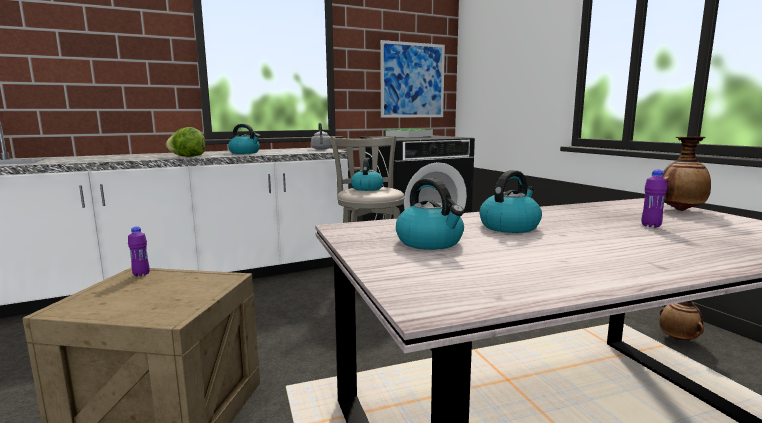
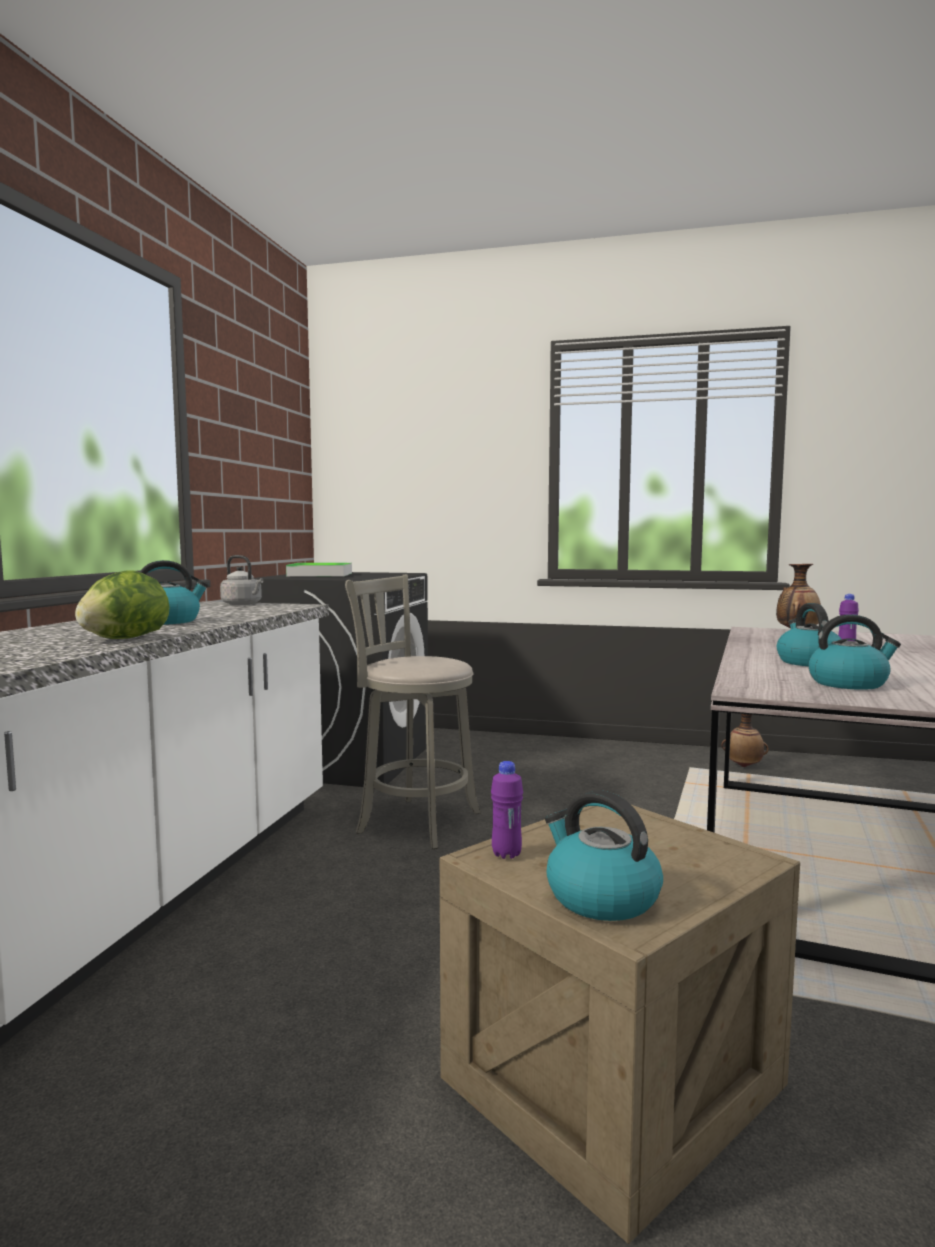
camera: 50 degrees left, 5 degrees down
kettle [351,158,383,191] -> kettle moved to [545,790,663,921]
picture [380,40,445,118] -> none

